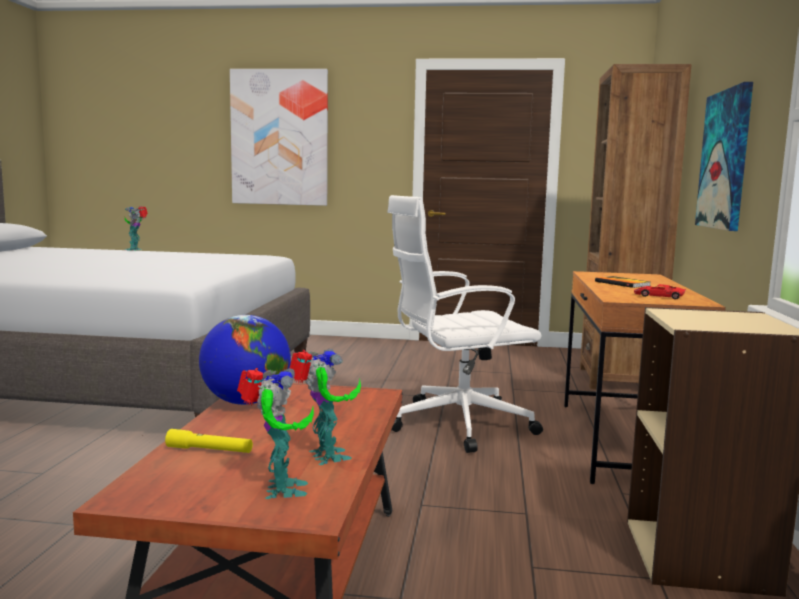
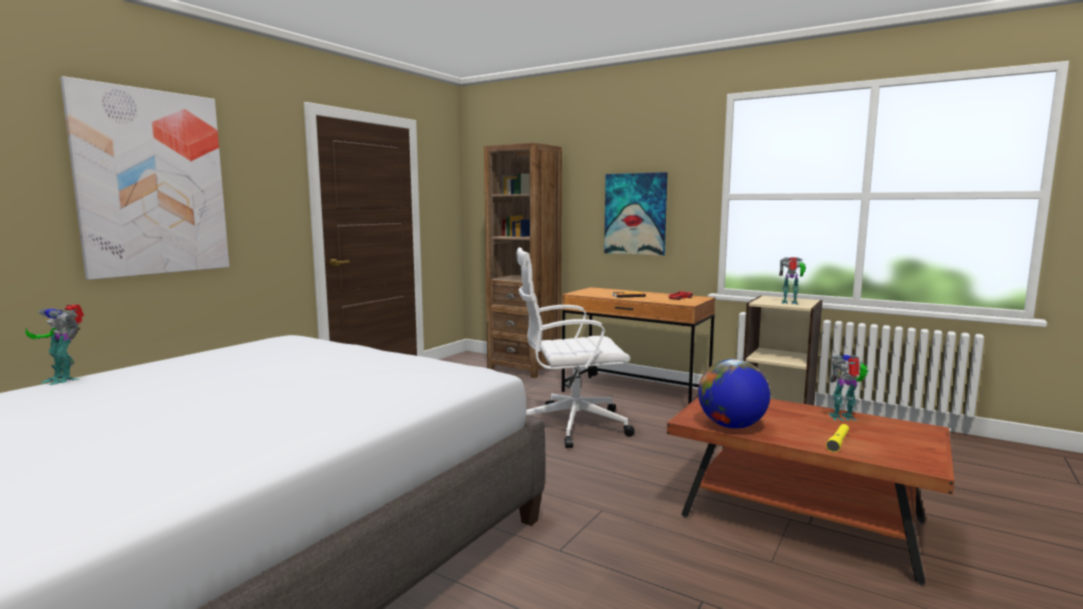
camera: 65 degrees left, 0 degrees up
toy robot [237,368,314,499] -> toy robot moved to [779,257,806,305]
white office chair [387,195,543,453] -> white office chair turned 75 degrees clockwise [516,248,635,448]

